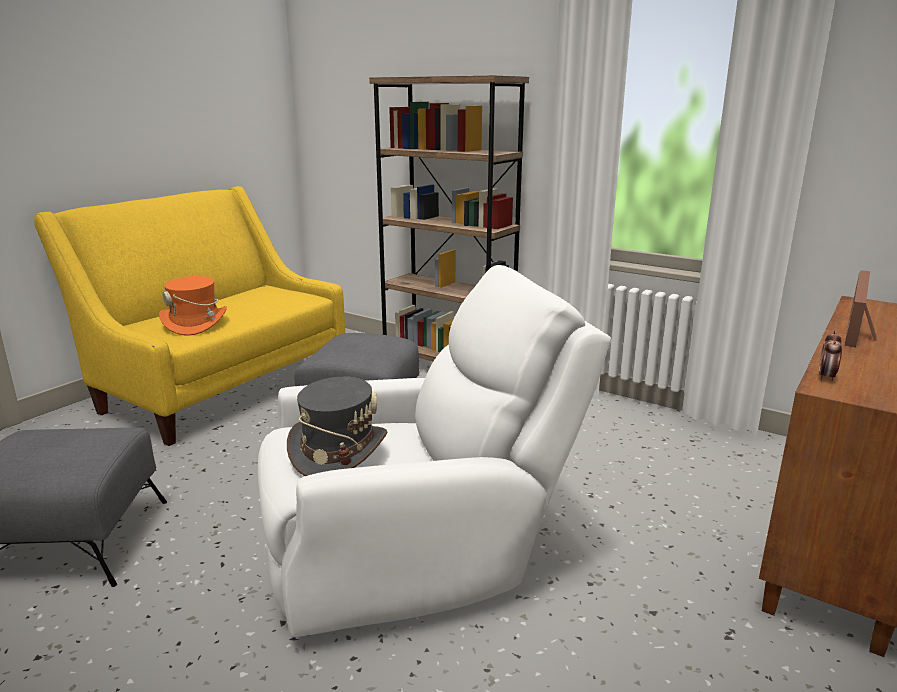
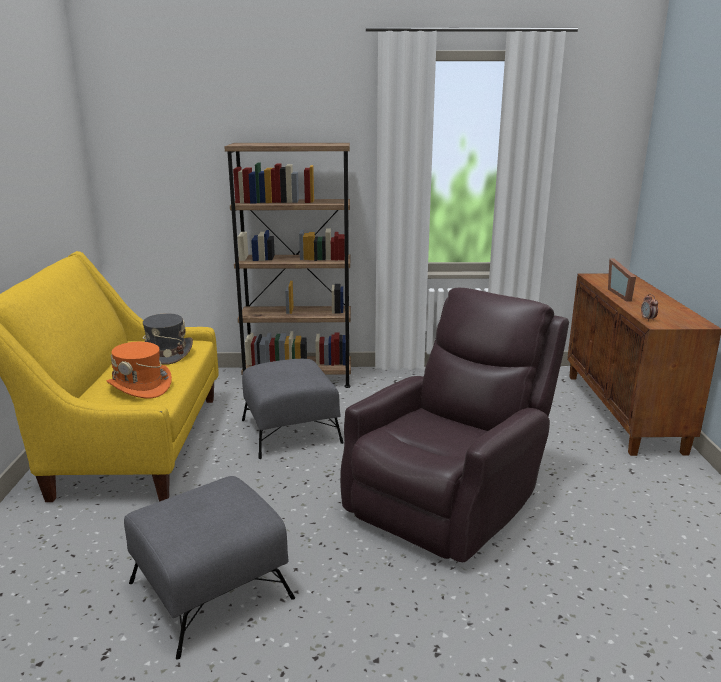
camera: 35 degrees left, 0 degrees up
white armchair [258,265,611,637] -> brown armchair [340,288,569,562]
grey hat [287,377,387,476] -> grey hat moved to [143,313,193,365]

